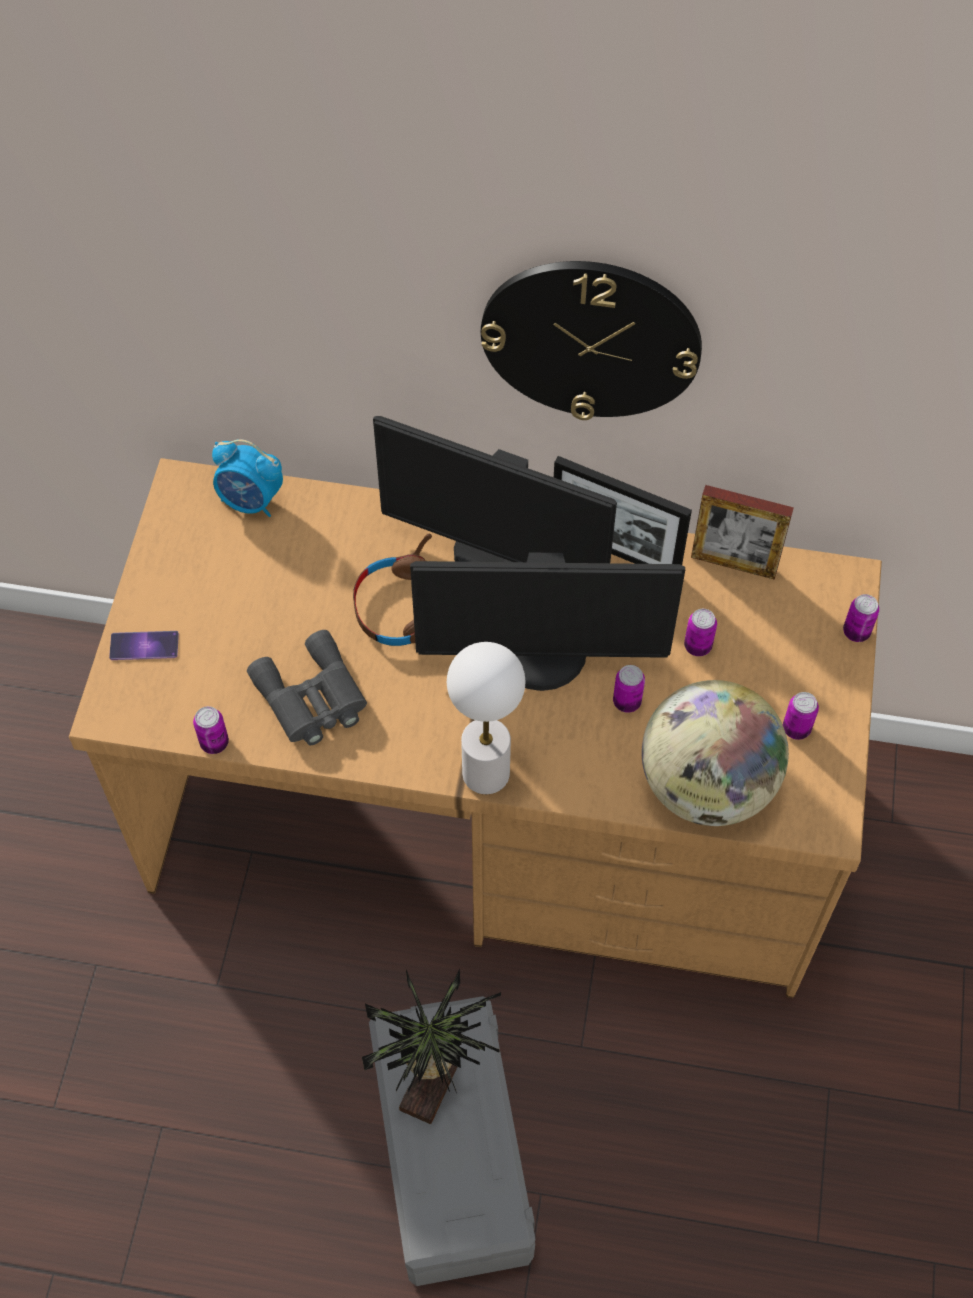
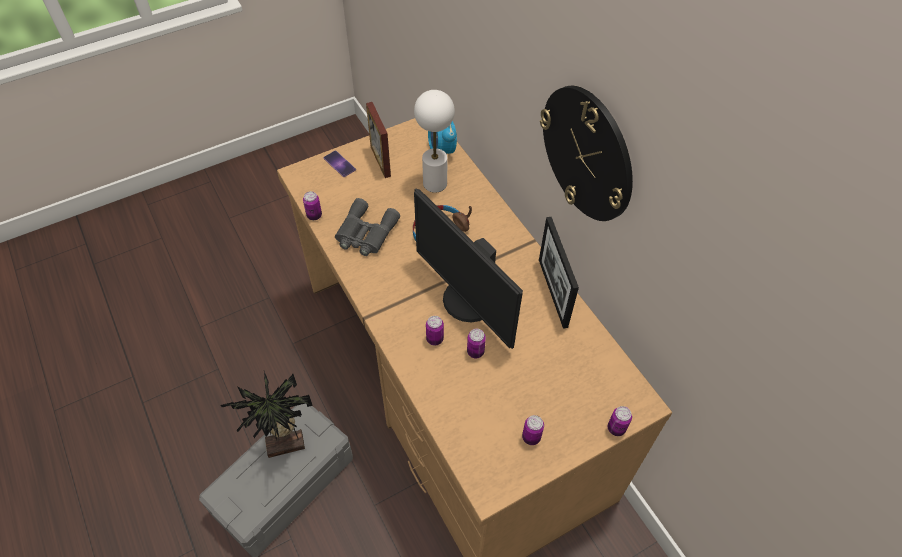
camera: 50 degrees right, 5 degrees down
monitor [373,416,617,563] -> none
white table lamp [447,642,525,794] -> white table lamp moved to [414,90,455,193]
globe [642,680,789,826] -> none
can [684,609,717,656] -> can moved to [426,316,444,345]
picture frame [691,485,794,580] -> picture frame moved to [366,102,391,178]

